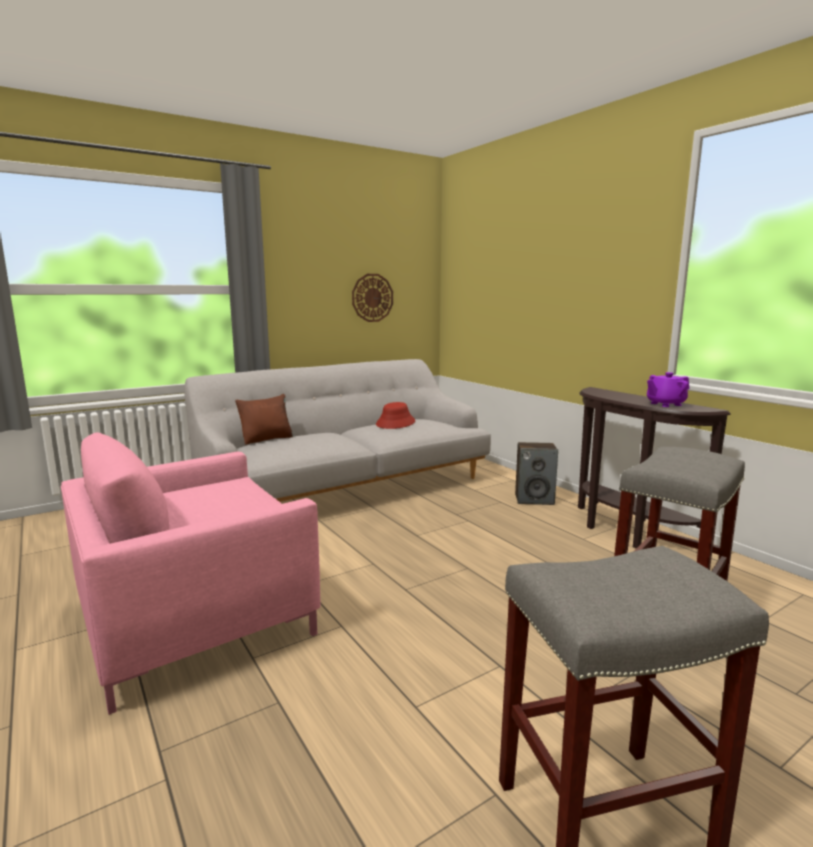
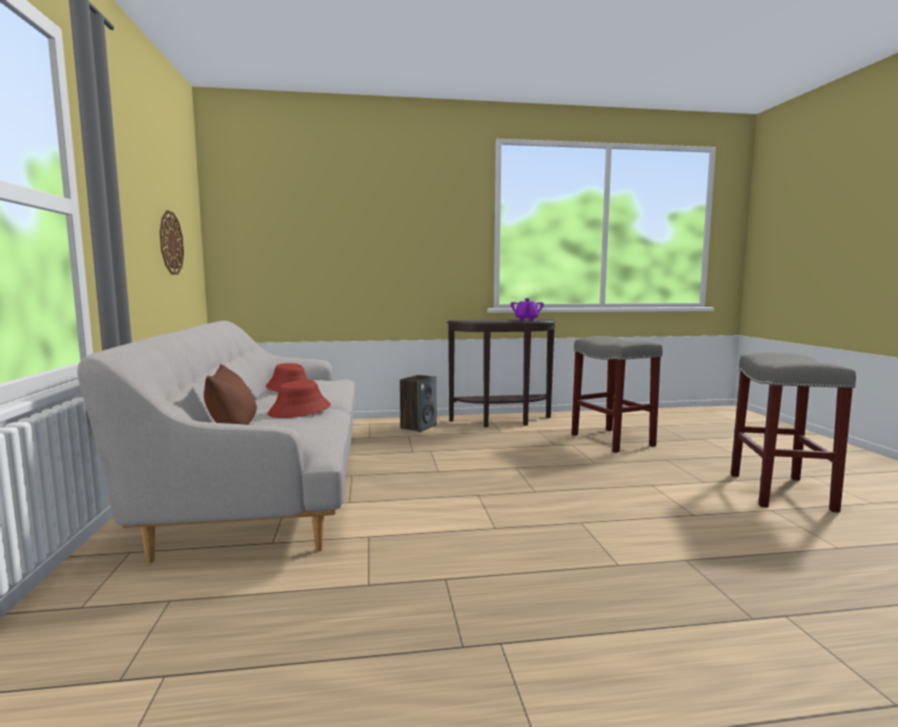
camera: 65 degrees left, 5 degrees down
pink armchair [61,432,320,715] -> none
none -> red hat [268,380,331,418]

